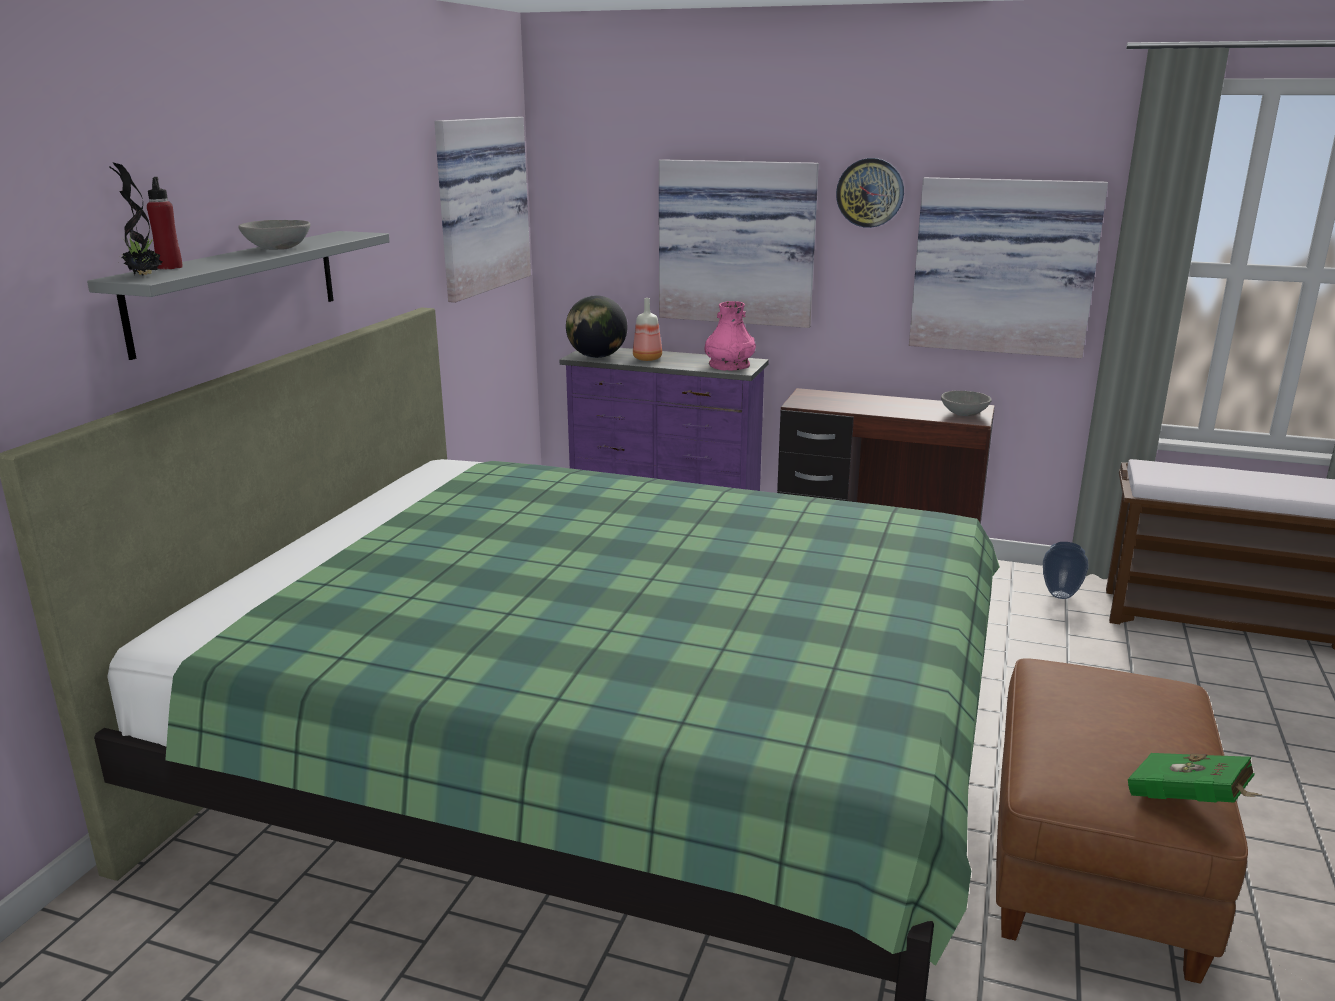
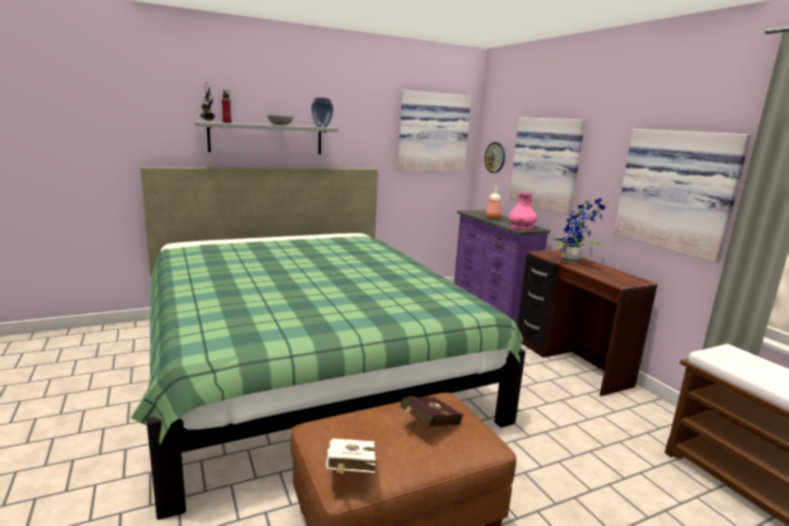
camera: 45 degrees right, 5 degrees down
globe [566,295,627,358] -> none
wall clock [836,158,904,228] -> wall clock moved to [485,142,505,173]
grey bowl [941,391,992,416] -> none
vase [1043,542,1089,599] -> vase moved to [311,97,334,127]
green book [1128,753,1261,803] -> white book [326,439,376,474]
none -> red book [400,396,463,427]
none -> potted plant [555,198,606,263]

